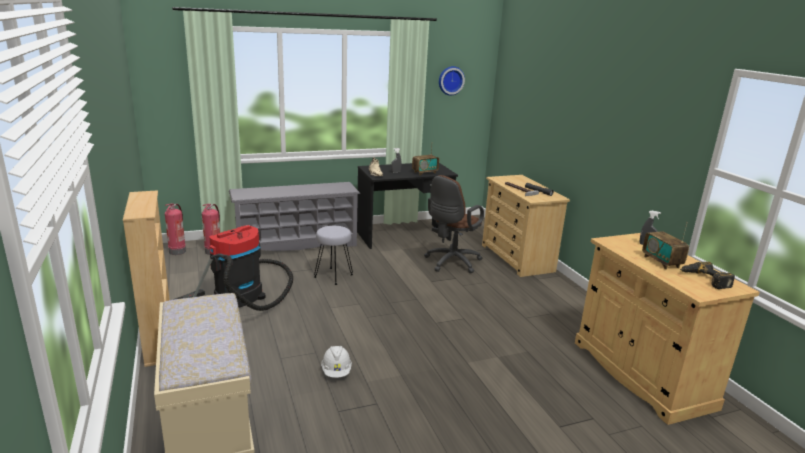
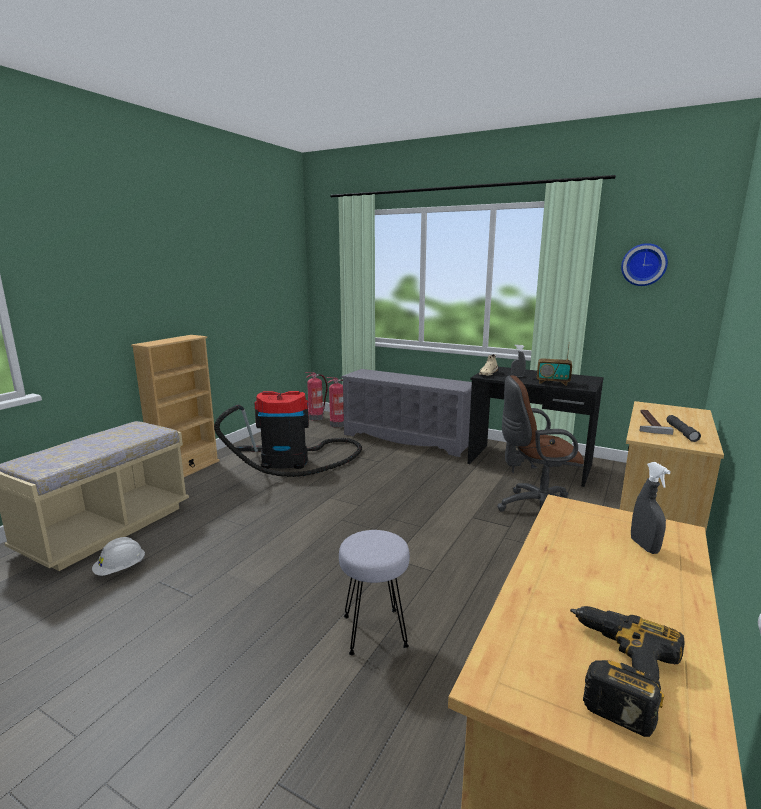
camera: 50 degrees right, 5 degrees down
grey stool [314,226,353,285] -> grey stool moved to [339,530,410,655]
white hard hat [321,346,352,378] -> white hard hat moved to [92,537,145,576]
radio [642,222,689,270] -> none

